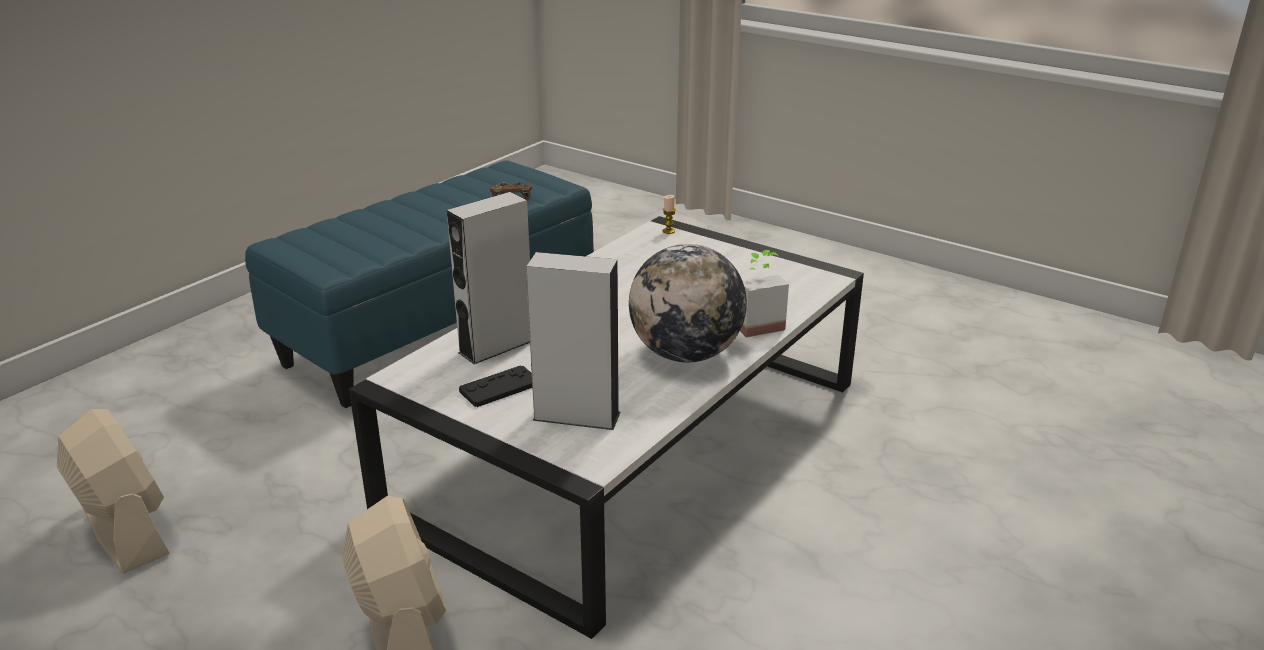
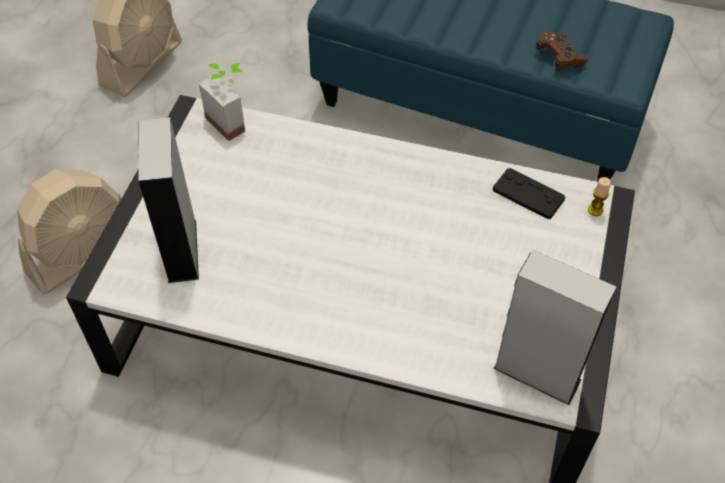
camera: 70 degrees right, 25 degrees up
grey speaker [447,192,530,364] -> grey speaker moved to [494,250,617,405]
black game controller [459,365,532,407] -> black game controller moved to [493,168,565,219]
globe [629,244,747,362] -> none
potted plant [740,250,789,338] -> potted plant moved to [199,63,245,141]

